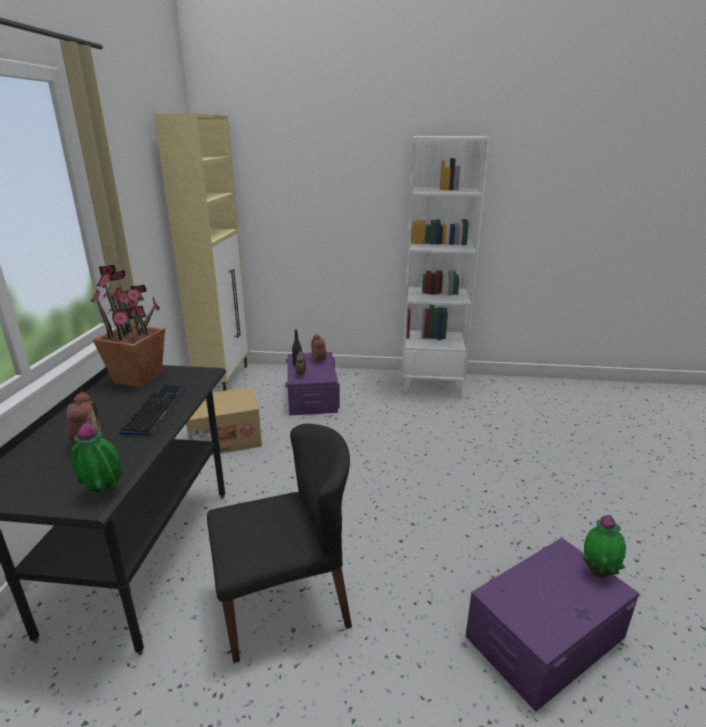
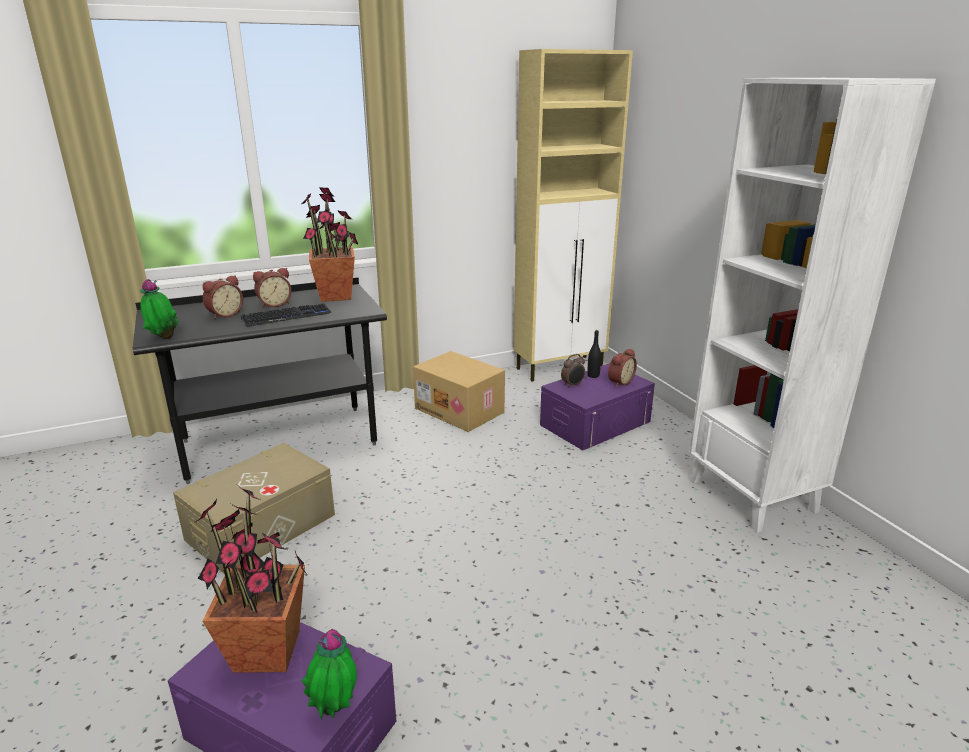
camera: 60 degrees right, 0 degrees up
black chair [207,424,352,663] -> beige storage box [173,443,335,574]
none -> potted plant [194,487,306,673]
none -> alarm clock [253,268,292,308]

